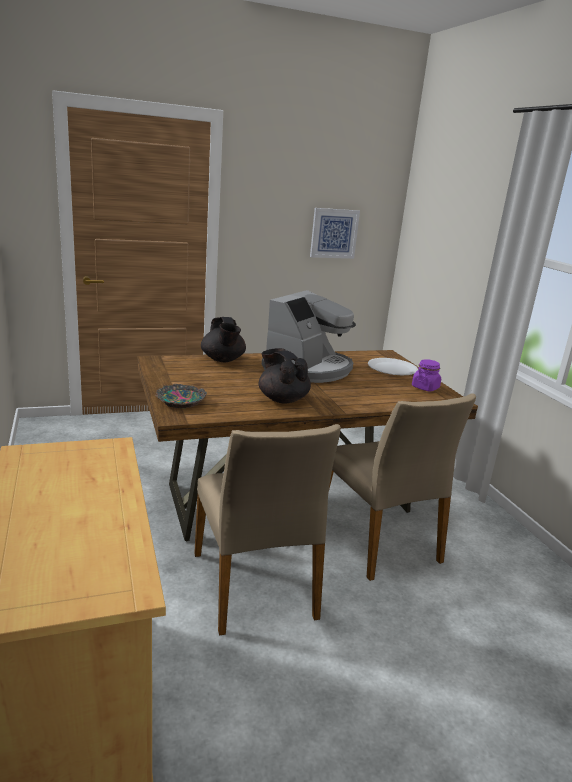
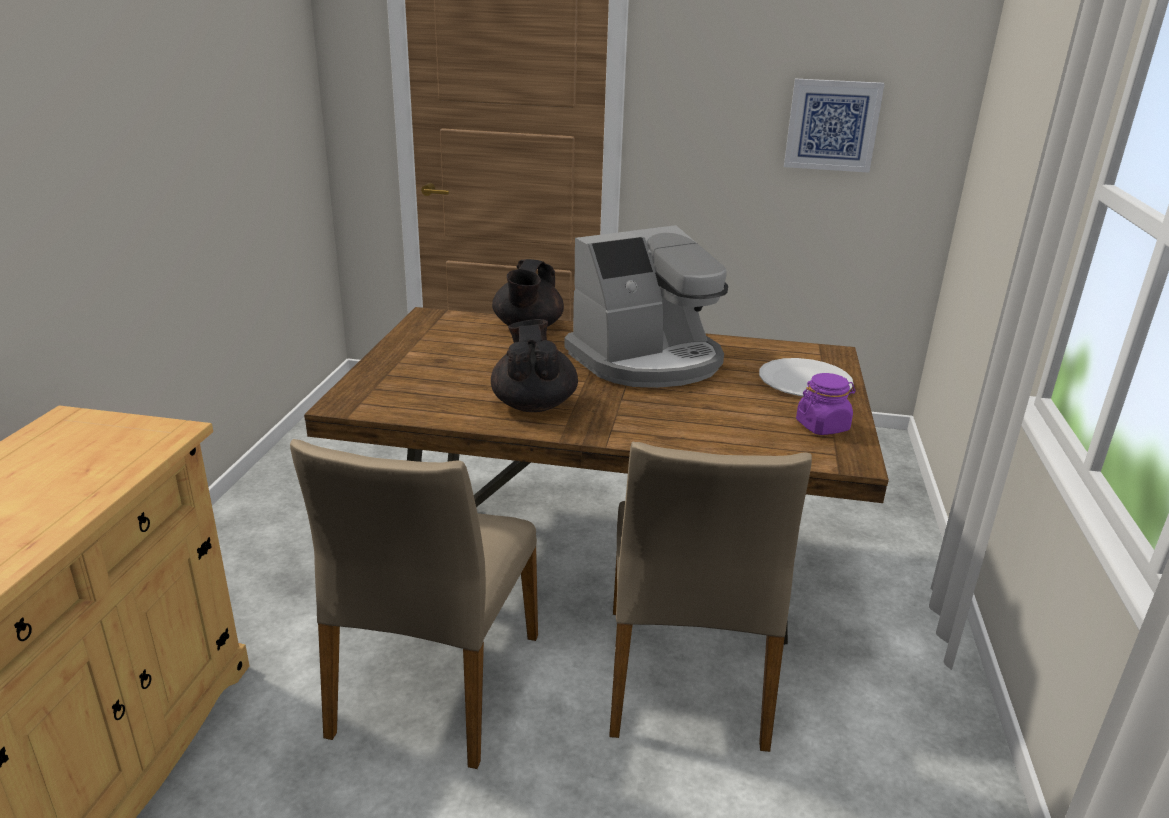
camera: 30 degrees right, 5 degrees up
bowl [155,384,207,408] -> none

